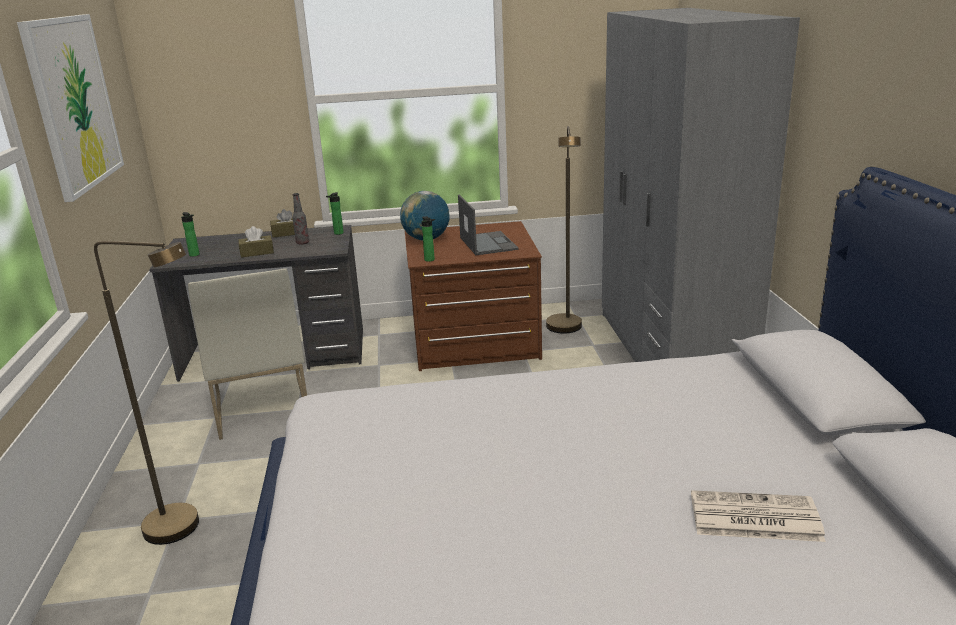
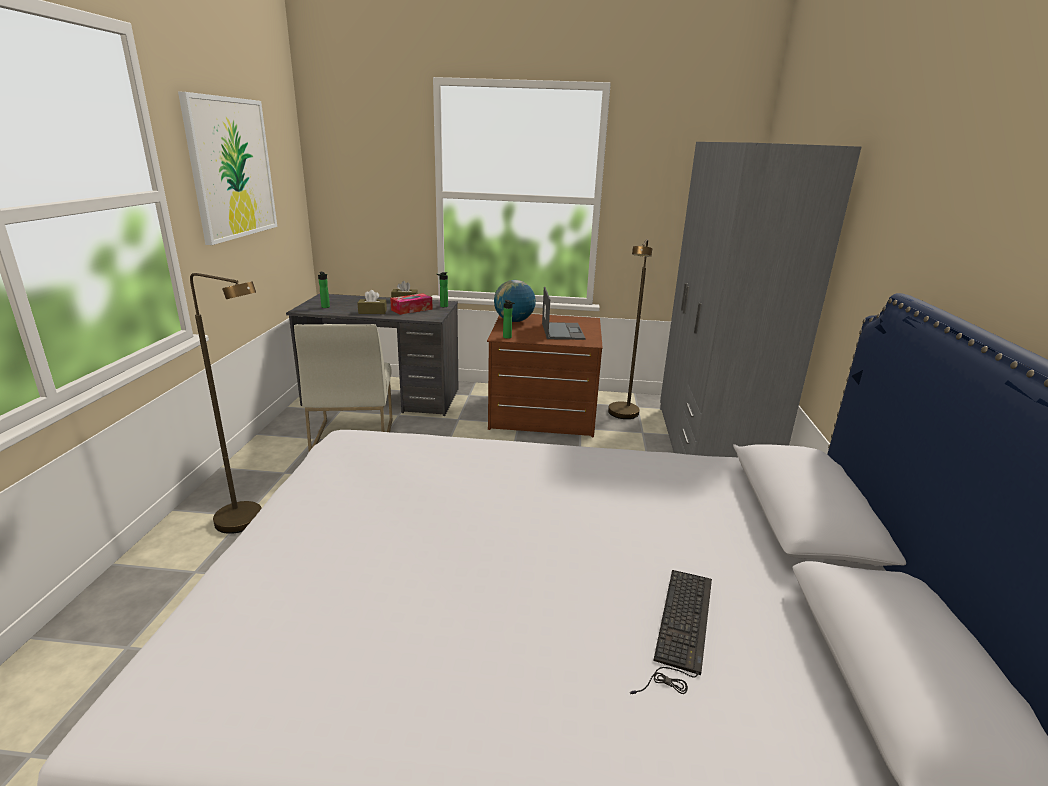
camera: 10 degrees right, 0 degrees up
bottle [292,193,309,245] -> tissue box [390,293,433,315]
newspaper [691,490,826,542] -> keyboard [630,570,712,694]

